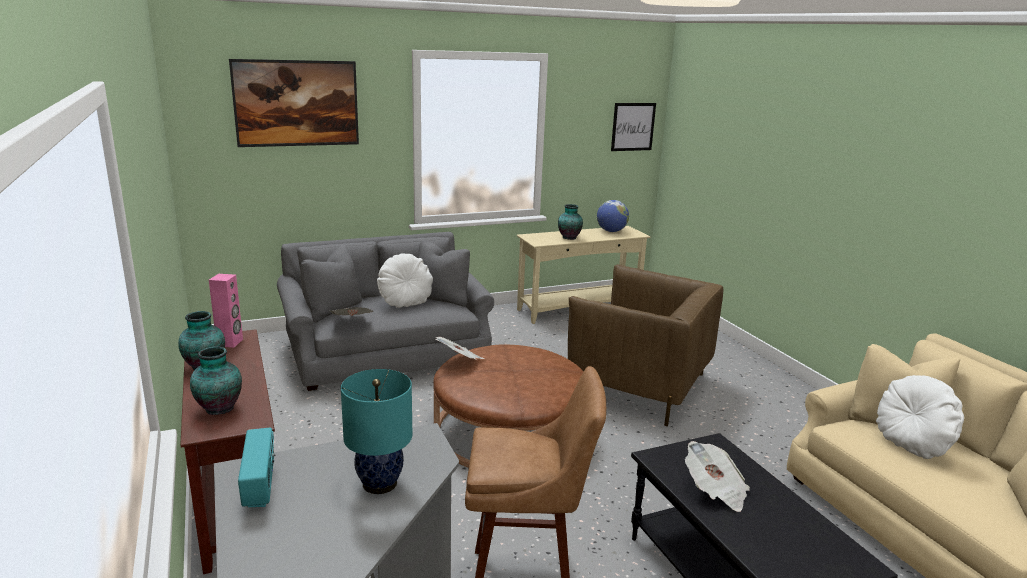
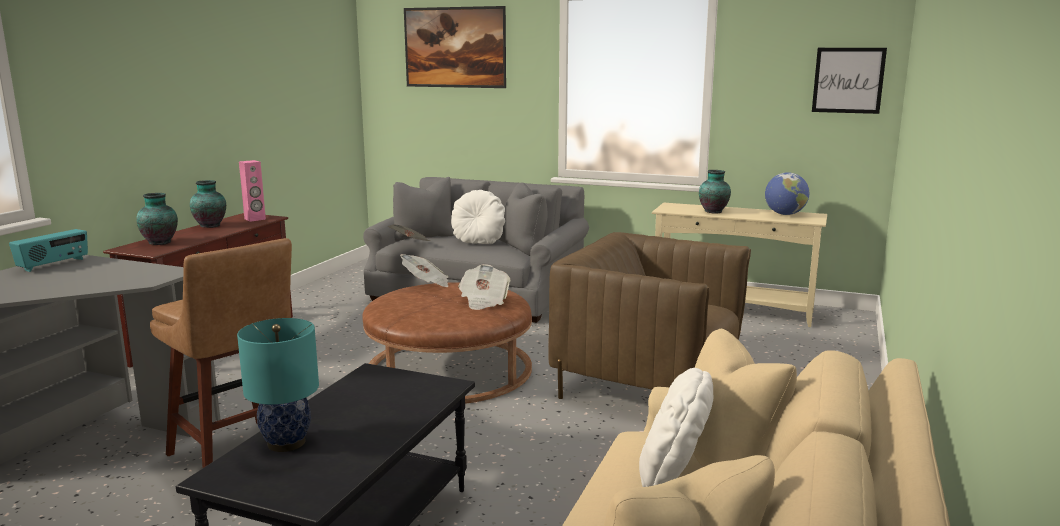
camera: 45 degrees right, 5 degrees down
turquoise table lamp [341,369,412,494] -> turquoise table lamp moved to [237,318,319,452]
brown armchair [568,264,723,426] -> brown armchair turned 135 degrees clockwise [548,232,751,399]
newspaper [685,441,750,512] -> newspaper moved to [458,264,511,310]

